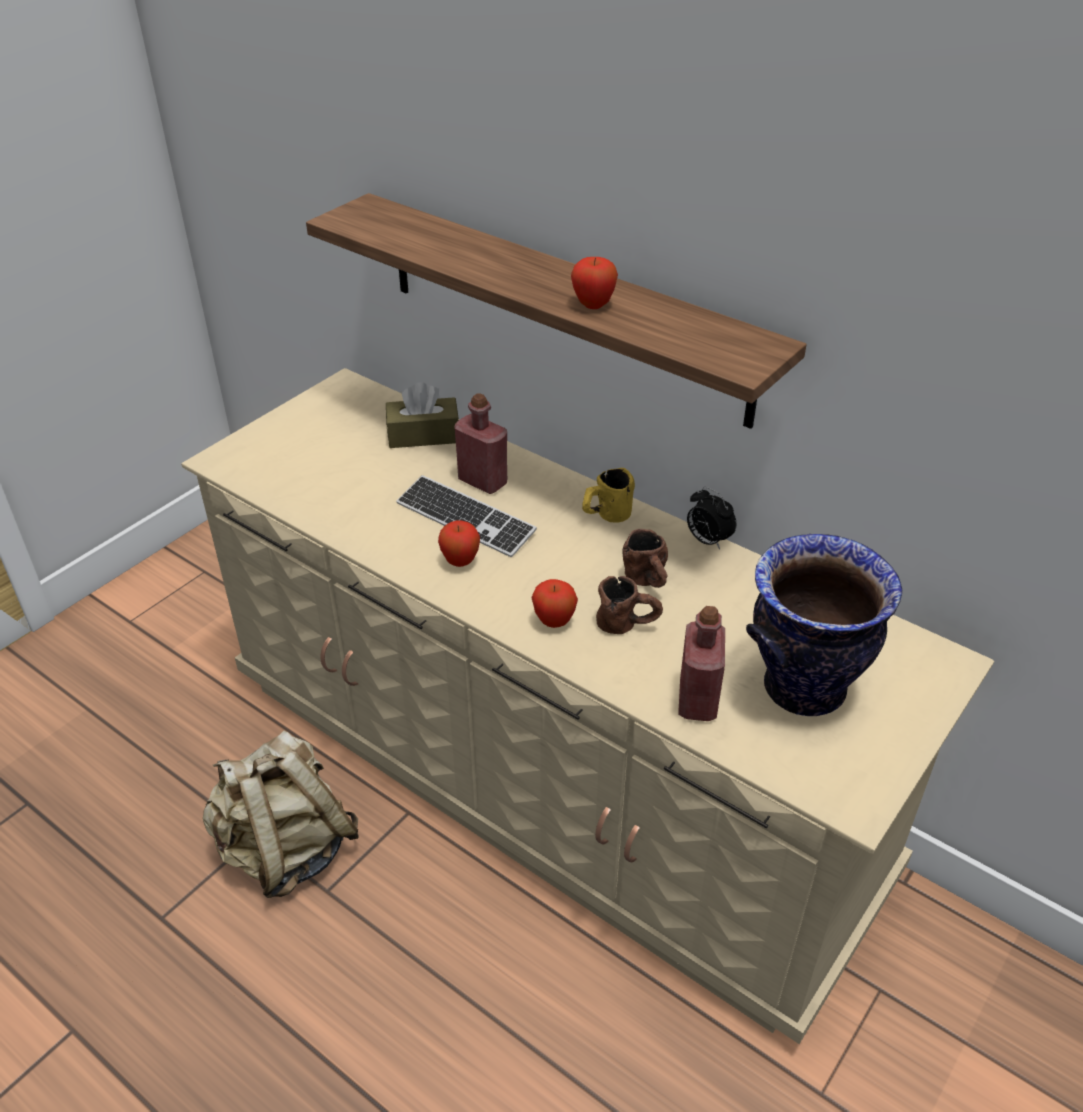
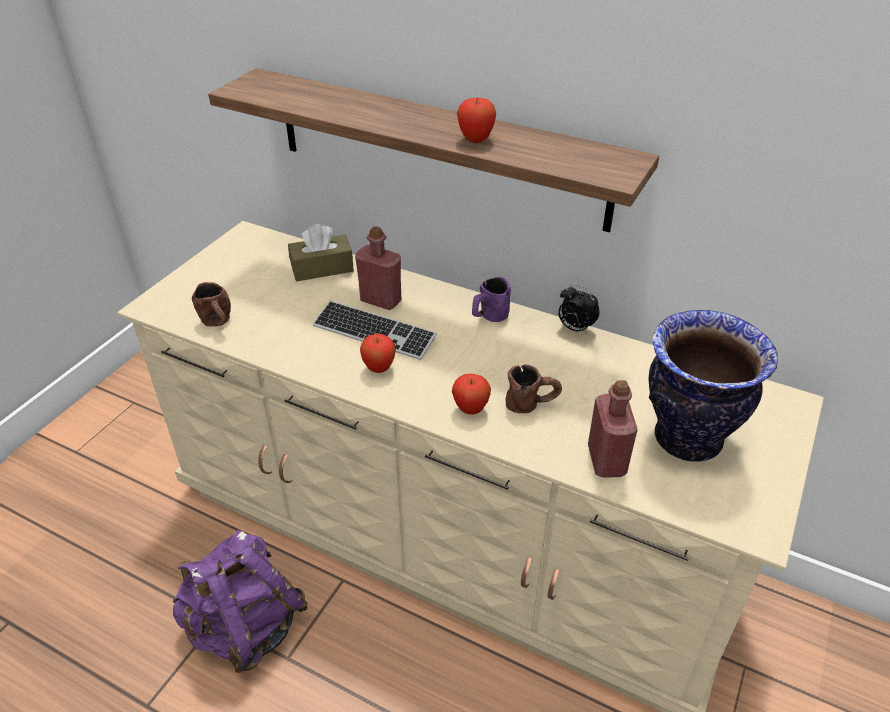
camera: 10 degrees left, 0 degrees up
beige backpack [203,731,359,898] -> purple backpack [173,530,308,673]
yellow mug [582,468,635,523] -> purple mug [472,277,511,322]
brown mug [622,529,668,588] -> brown mug moved to [192,282,231,327]

